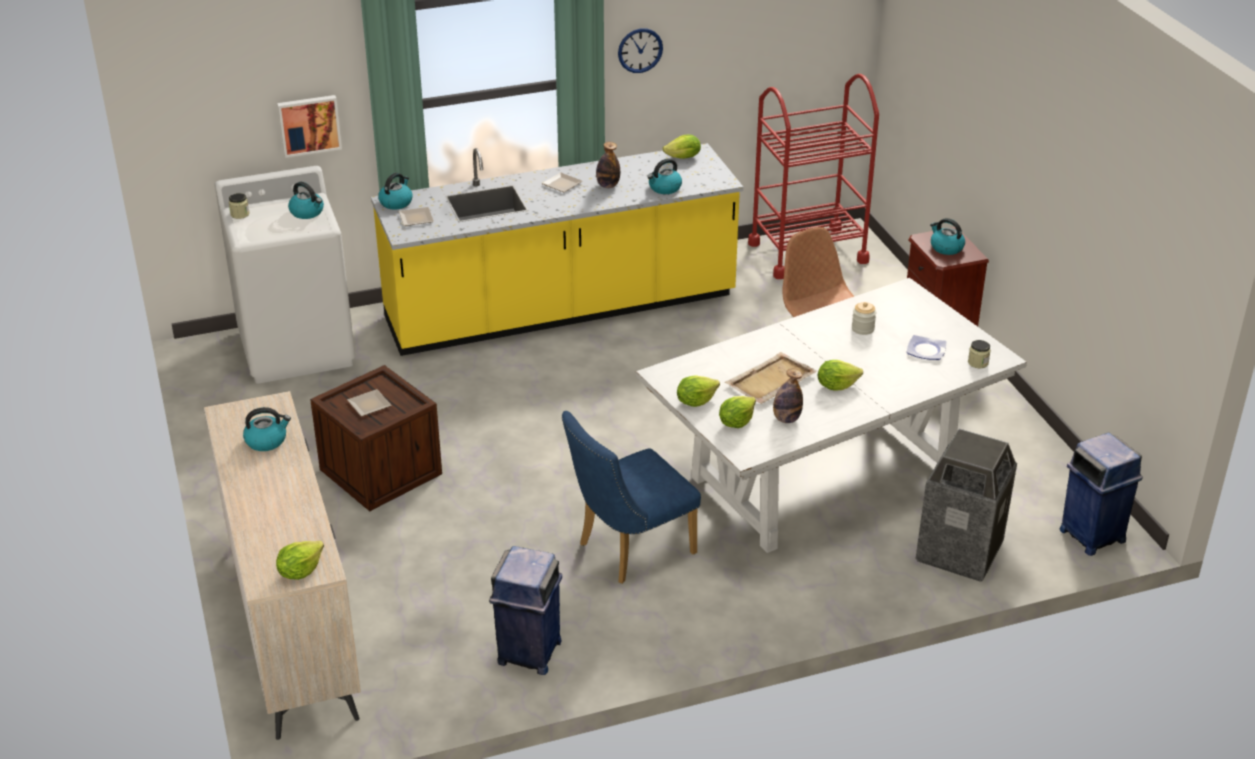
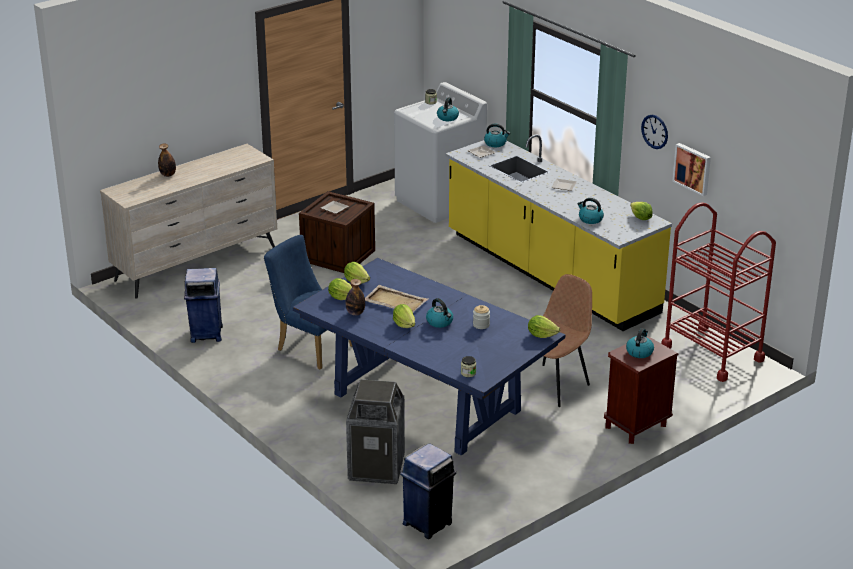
camera: 70 degrees right, 5 degrees down
kettle [243,407,291,451] -> kettle moved to [426,298,453,328]
lettuce [276,541,324,580] -> lettuce moved to [528,315,560,338]
picture [277,95,342,158] -> picture moved to [672,143,711,196]
bottle [596,142,620,188] -> bottle moved to [158,143,176,177]
white dining table [636,278,1027,553] -> blue dining table [293,258,565,456]
plate [907,335,946,360] -> none

